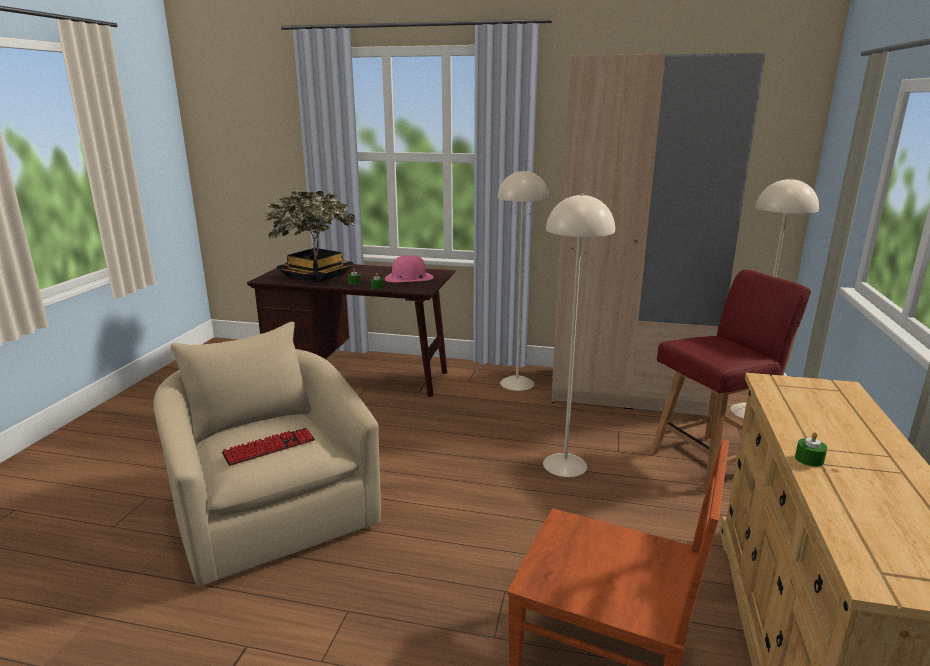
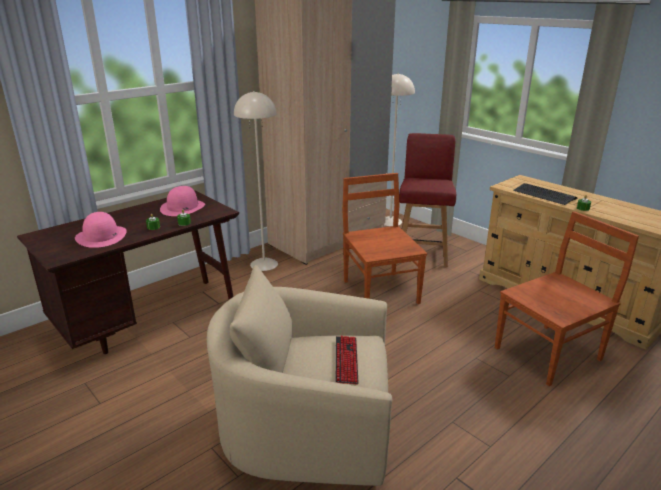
camera: 55 degrees left, 5 degrees up
potted plant [264,189,356,283] -> pink hat [75,212,127,248]
beige floor lamp [543,193,615,477] -> brown chair [342,173,427,304]
none -> keyboard [513,183,578,205]

